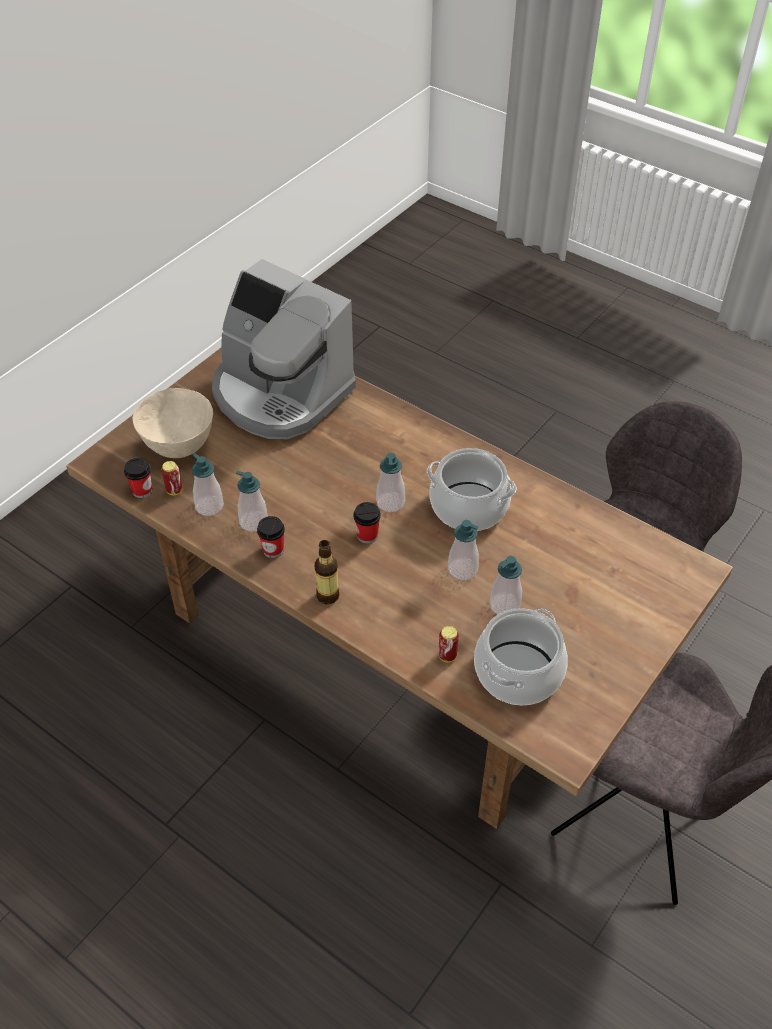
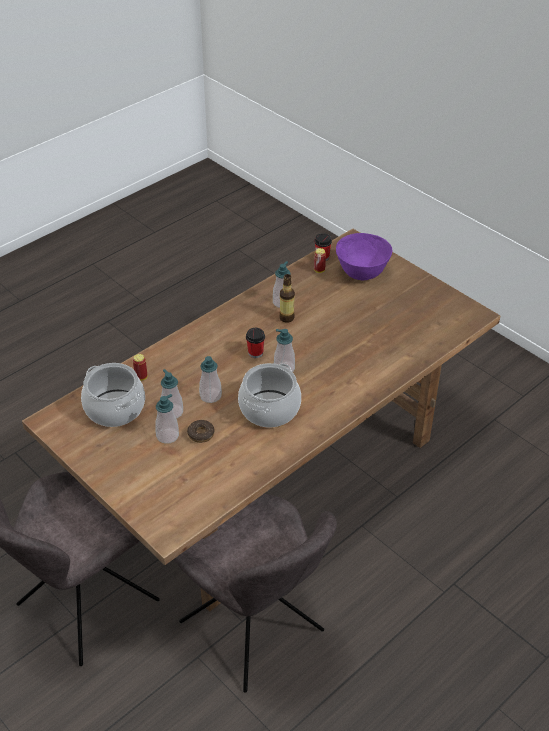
camera: 100 degrees right, 5 degrees down
beige bowl [132,388,213,458] -> purple bowl [336,233,392,280]
soap dispenser [192,453,224,516] -> soap dispenser moved to [155,394,179,444]
coffee machine [212,259,356,439] -> none
cup [257,516,285,558] -> none
bottle [315,540,339,604] -> bottle moved to [279,274,295,323]
none -> donut [187,420,215,443]

